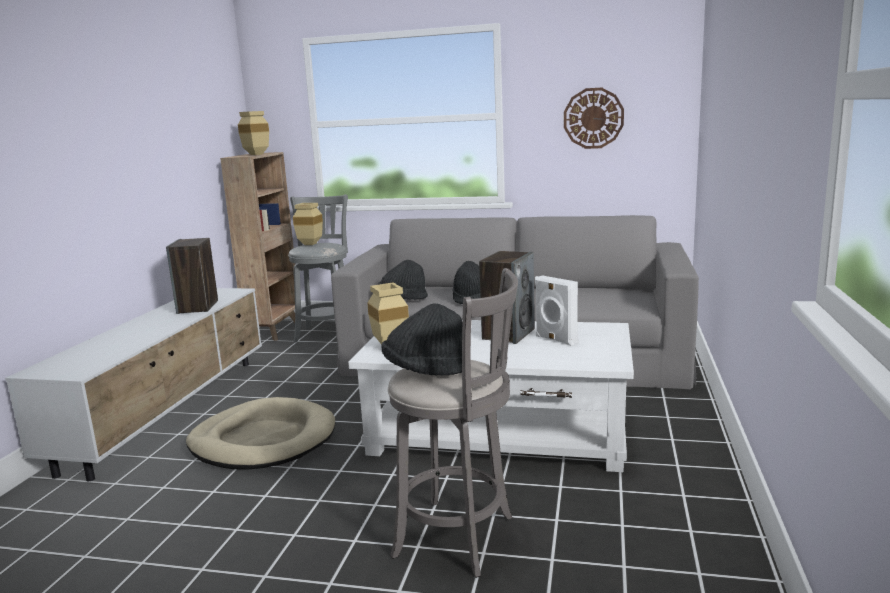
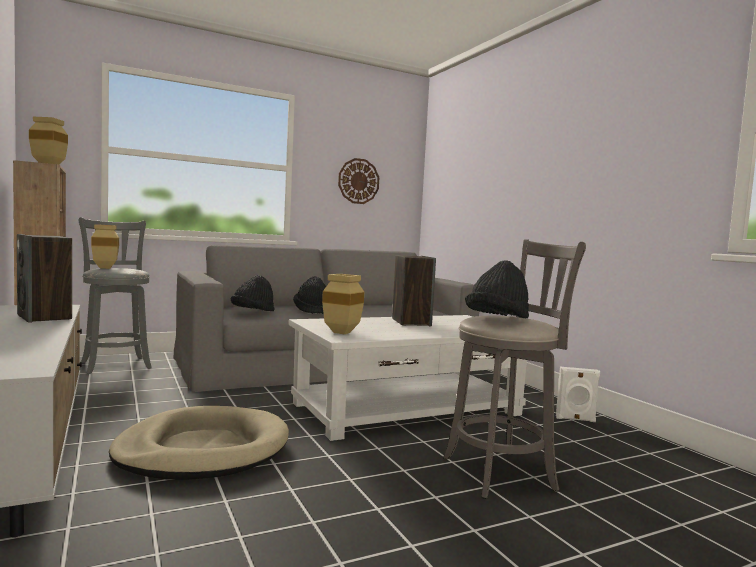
camera: 40 degrees left, 10 degrees down
white speaker [535,275,578,345] -> white speaker moved to [556,367,600,422]

